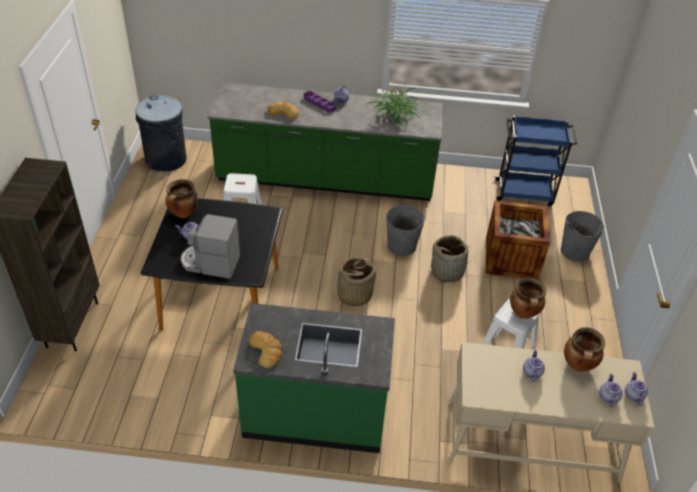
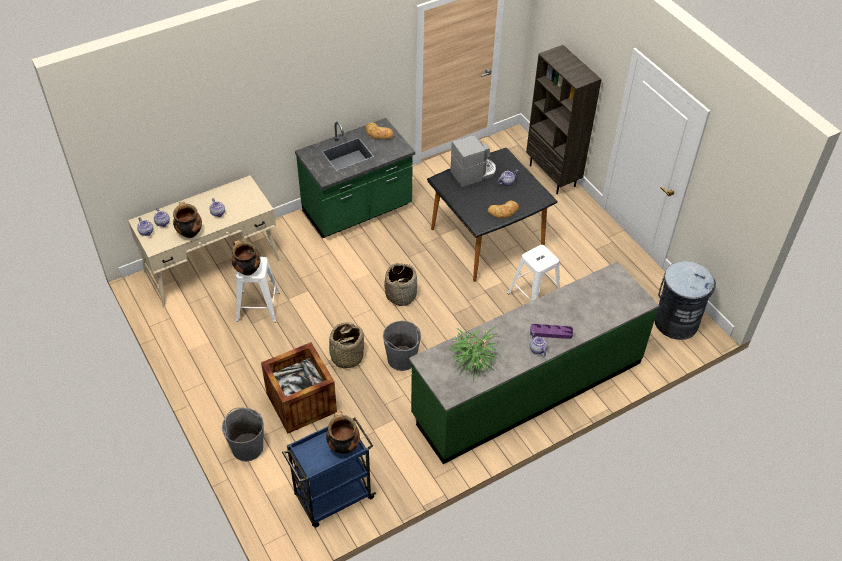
camera: 145 degrees right, 5 degrees up
cooking pot [165,179,198,218] -> cooking pot moved to [326,412,360,454]
bread [267,102,299,119] -> bread moved to [488,201,519,219]

